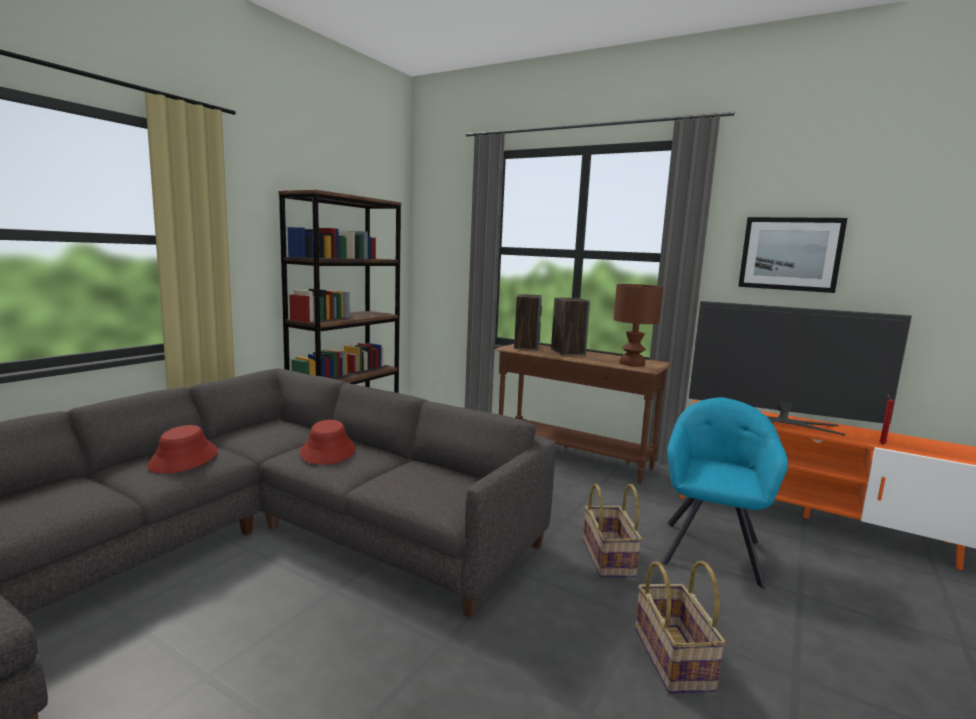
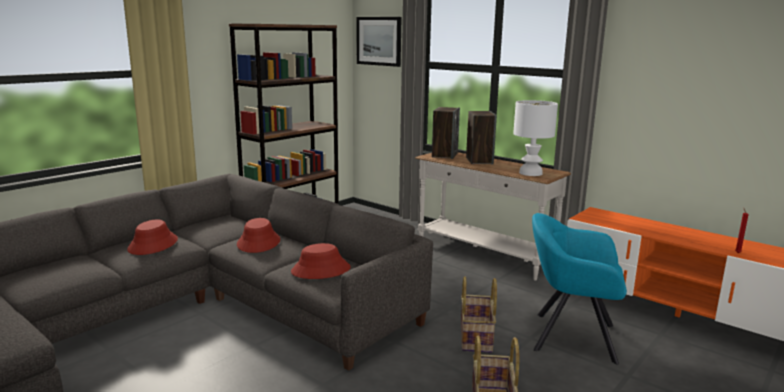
camera: 10 degrees right, 5 degrees up
brown console table [495,344,672,484] -> white console table [415,152,571,280]
brown table lamp [614,284,663,367] -> white table lamp [513,100,558,176]
turquoise armchair [661,397,788,589] -> turquoise armchair turned 105 degrees counterclockwise [532,213,627,365]
television [689,301,912,436] -> none
picture [738,217,847,293] -> picture moved to [357,17,401,67]
none -> red hat [291,243,351,279]

